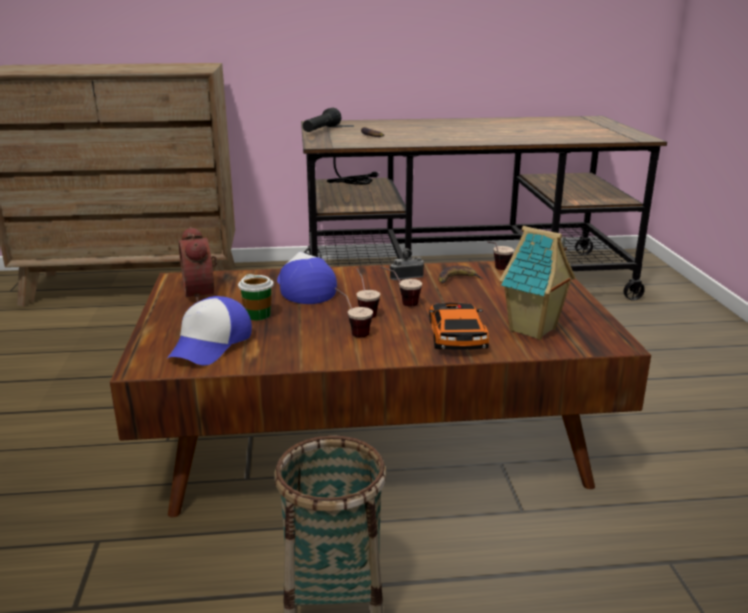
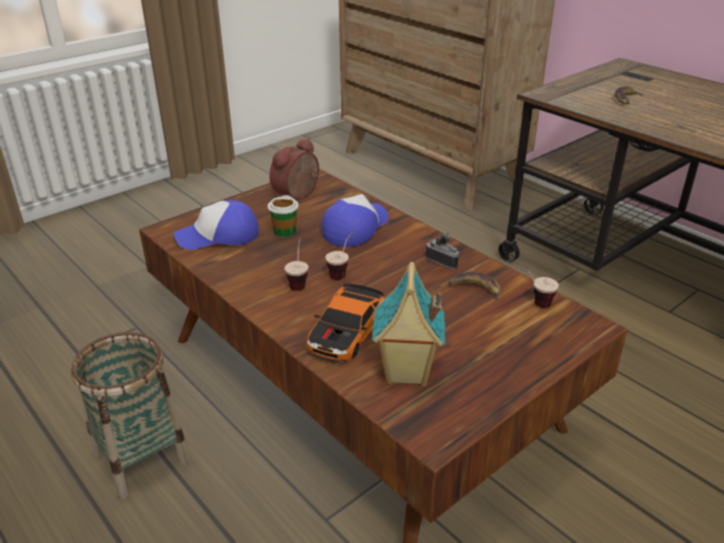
camera: 55 degrees right, 10 degrees up
black flashlight [303,108,342,132] -> none
cup [380,267,422,307] -> none
toy car [429,302,489,350] -> toy car turned 150 degrees clockwise [306,284,385,363]

